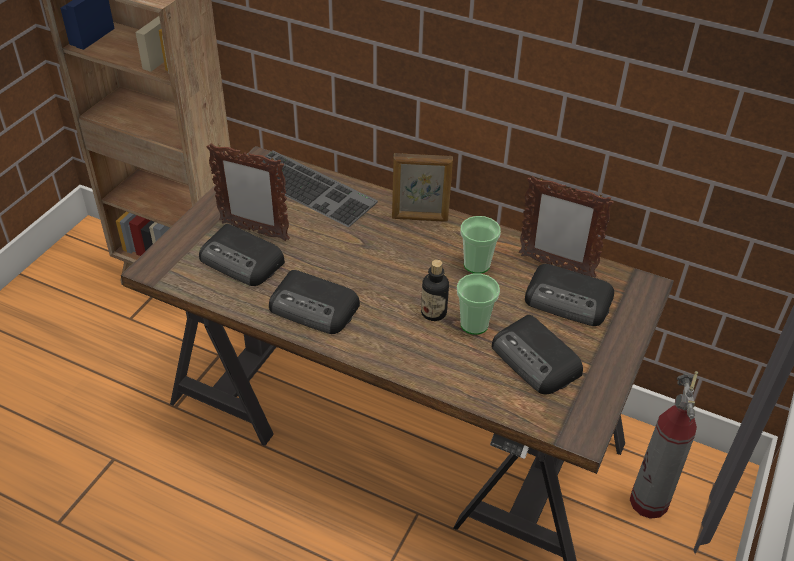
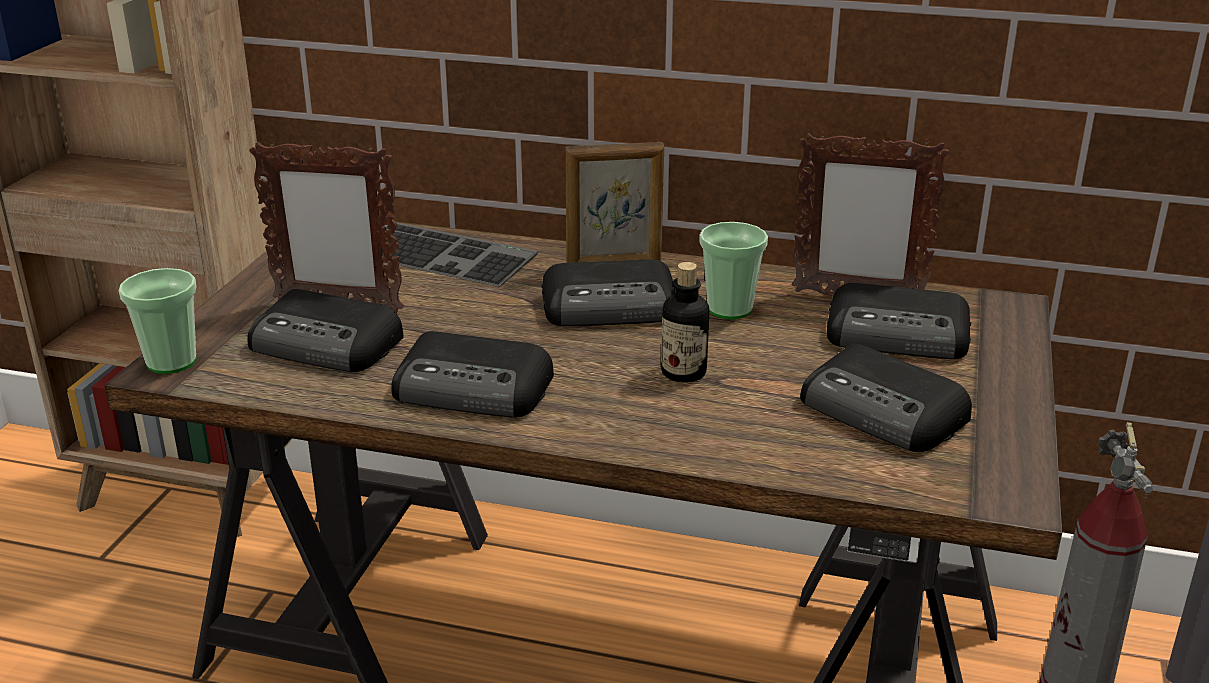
camera: 10 degrees left, 15 degrees down
cup [457,274,500,335] -> cup moved to [119,268,196,374]
none -> radio [542,259,675,326]

